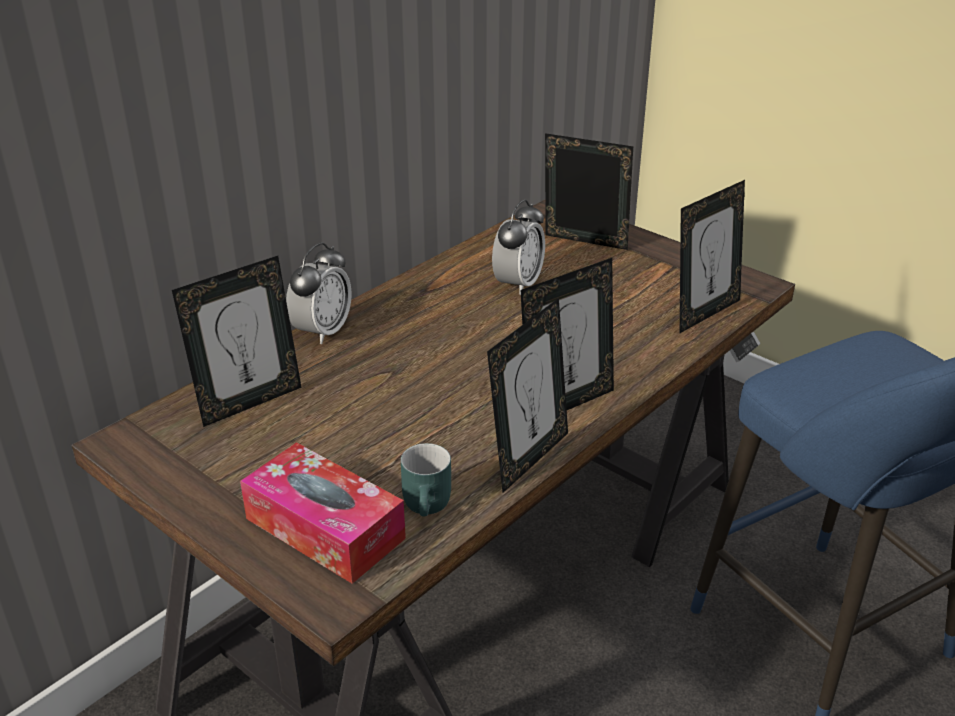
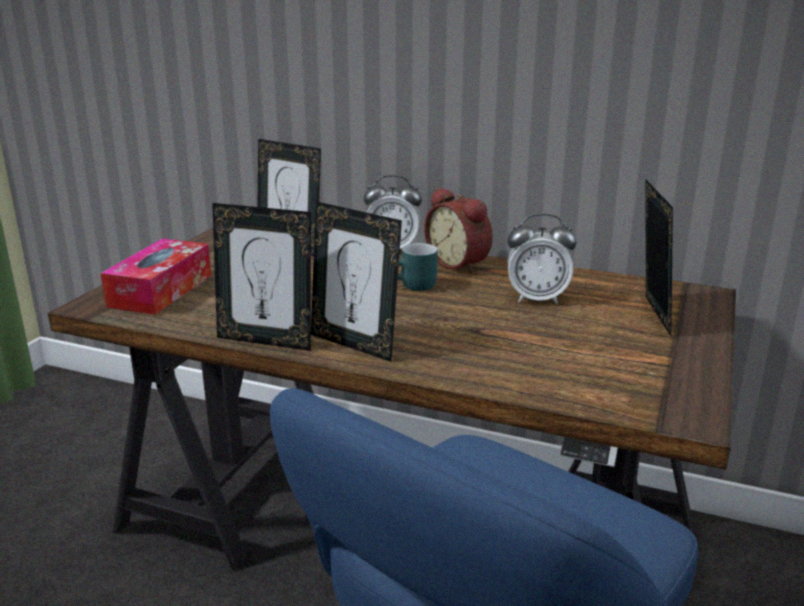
camera: 70 degrees right, 10 degrees down
turquoise mug [401,443,451,517] -> turquoise mug moved to [397,243,438,291]
picture frame [680,180,745,333] -> none
none -> alarm clock [424,188,493,274]

